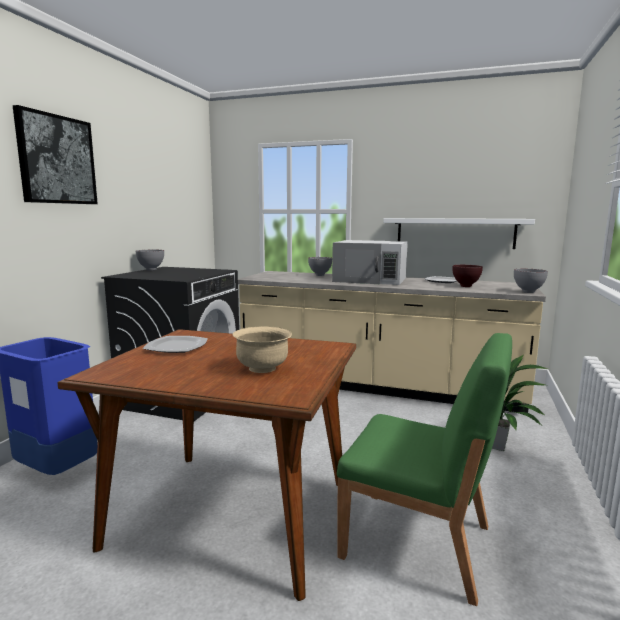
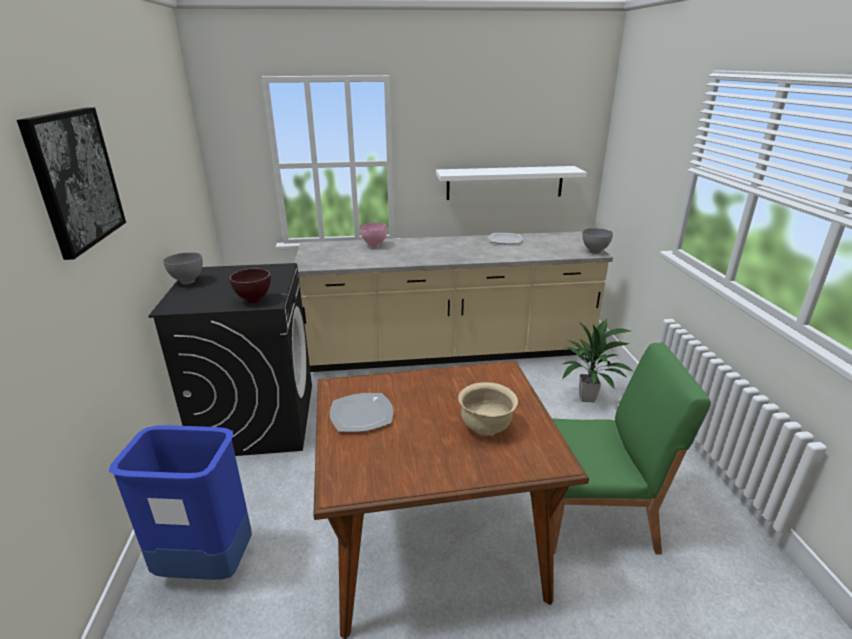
camera: 25 degrees left, 15 degrees up
grey bowl [308,257,332,276] -> pink bowl [360,223,388,247]
white microwave [332,240,408,285] -> none
brown bowl [453,265,483,287] -> brown bowl moved to [230,268,271,303]

